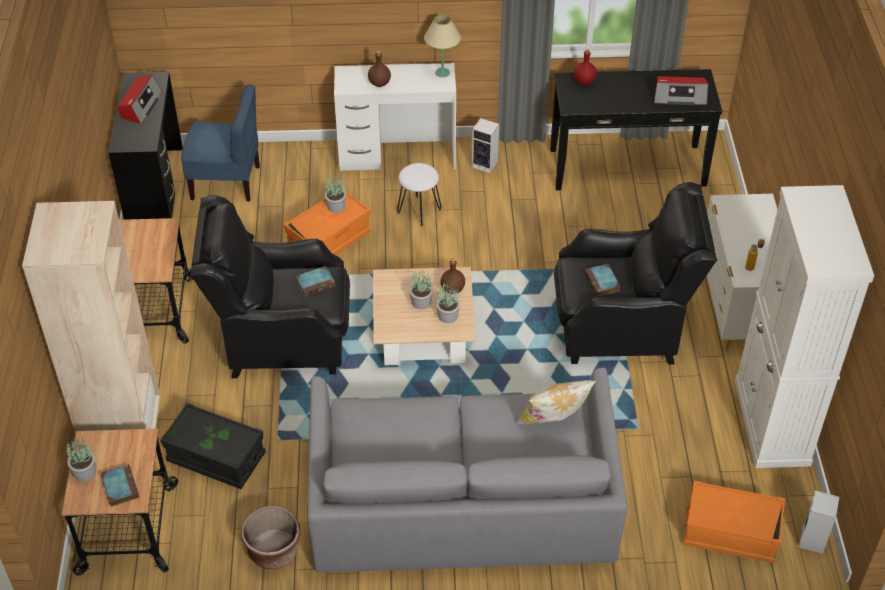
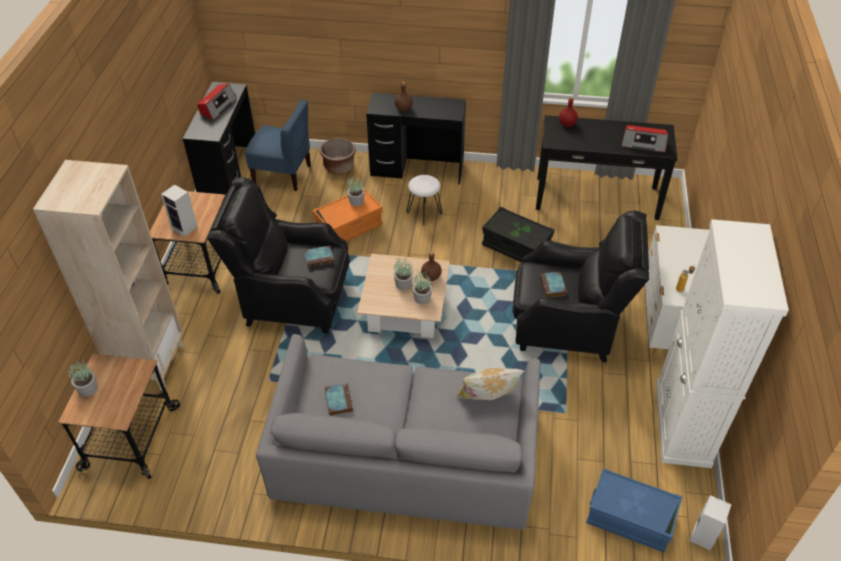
camera: 10 degrees right, 0 degrees up
book [101,464,139,507] -> book moved to [325,383,353,416]
black storage box [160,403,266,489] -> black storage box moved to [482,206,554,263]
brown planter [241,506,300,570] -> brown planter moved to [320,138,356,175]
white desk [334,63,456,171] -> black desk [366,93,466,185]
beige table lamp [424,15,461,77] -> none
speaker [472,118,499,173] -> speaker moved to [161,184,198,237]
orange storage box [683,481,785,563] -> blue storage box [586,468,682,553]

